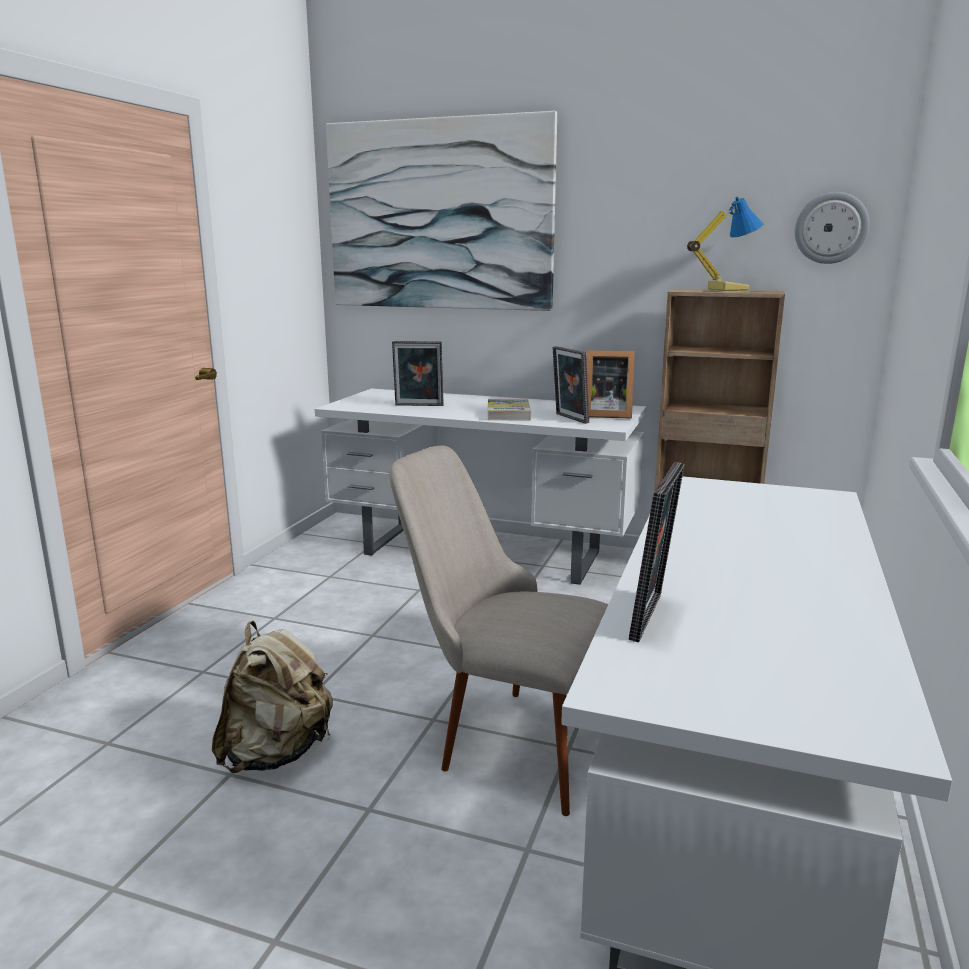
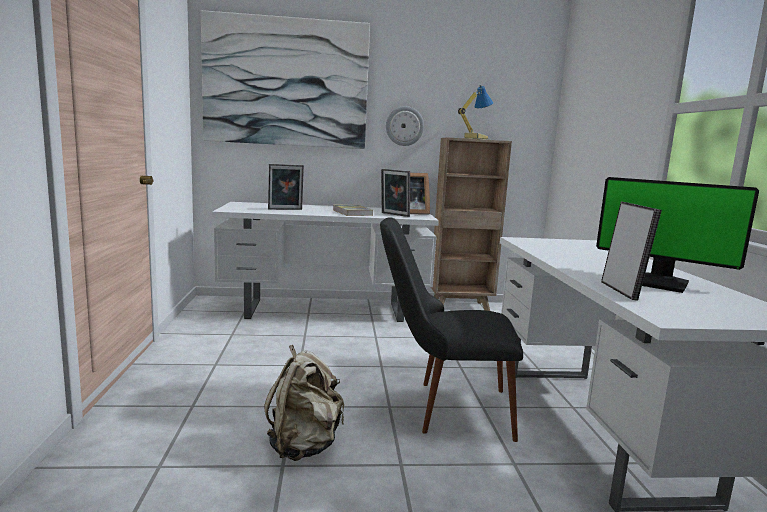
camera: 25 degrees left, 5 degrees down
beige chair [390,445,608,816] -> black chair [380,217,523,442]
wall clock [795,192,869,264] -> wall clock moved to [386,106,424,146]
none -> monitor [596,177,759,293]

